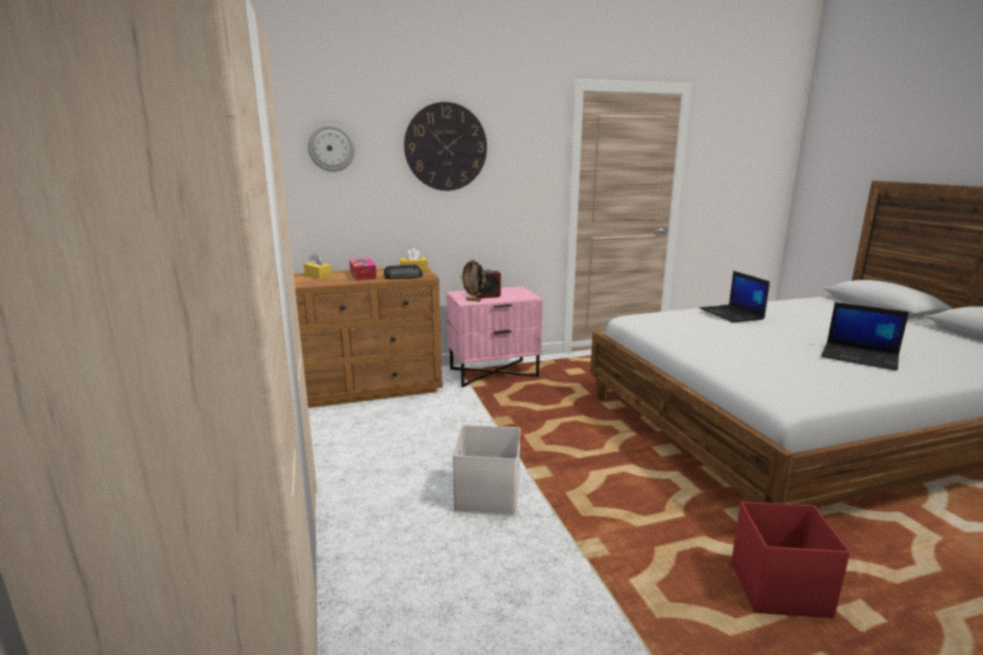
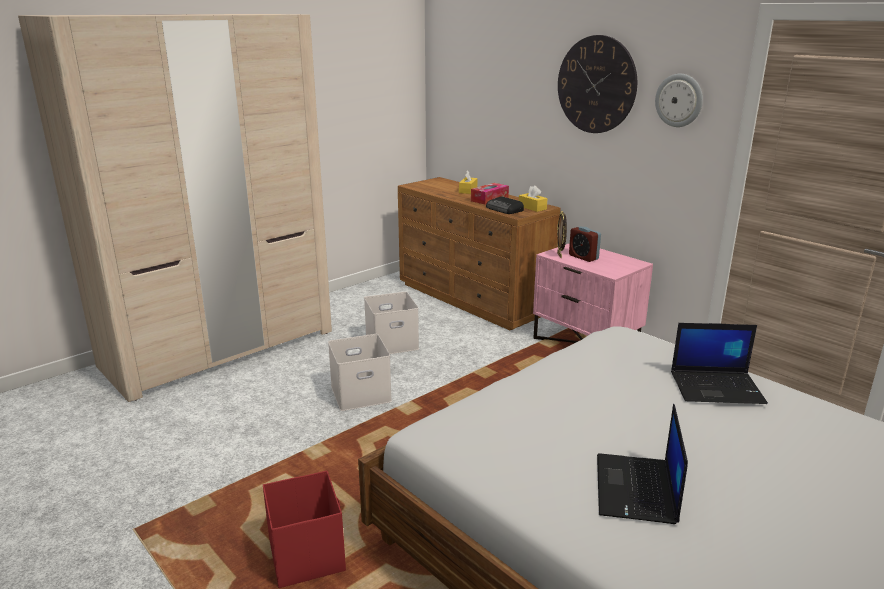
camera: 65 degrees right, 5 degrees up
wall clock [308,124,355,172] -> wall clock moved to [655,74,703,127]
laptop [699,271,770,323] -> laptop turned 135 degrees counterclockwise [671,323,768,404]
none -> white storage box [364,292,419,354]

